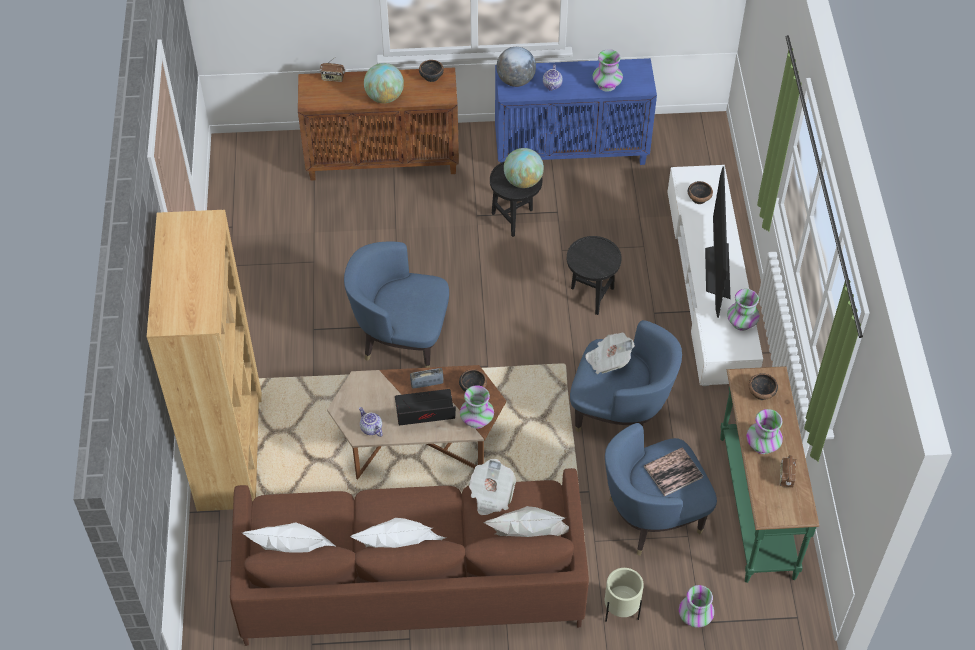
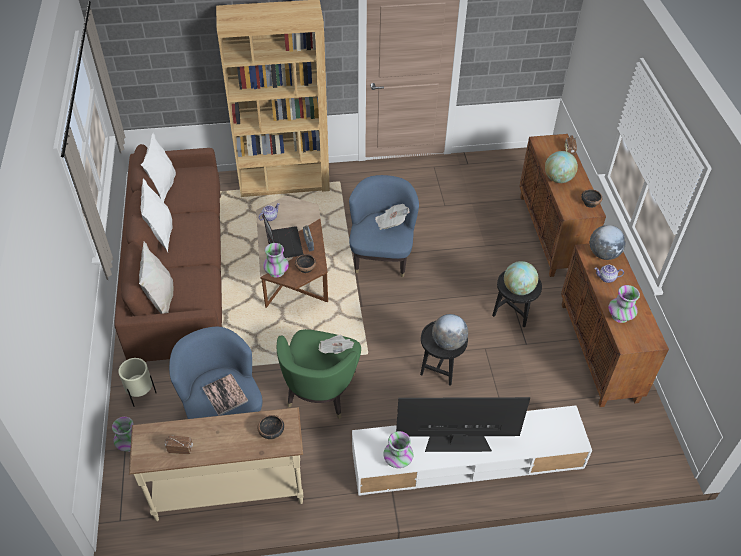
camera: 85 degrees right, 5 degrees down
newspaper [468,459,516,515] -> newspaper moved to [375,204,409,230]
blue cabinet [495,58,657,165] -> brown cabinet [561,244,669,407]
blue armchair [570,320,682,432] -> green armchair [277,329,361,419]
bowl [688,181,713,204] -> none
green console table [720,366,819,583] -> beige console table [129,407,303,521]
vase [747,409,783,454] -> none
none -> globe [432,314,468,350]

